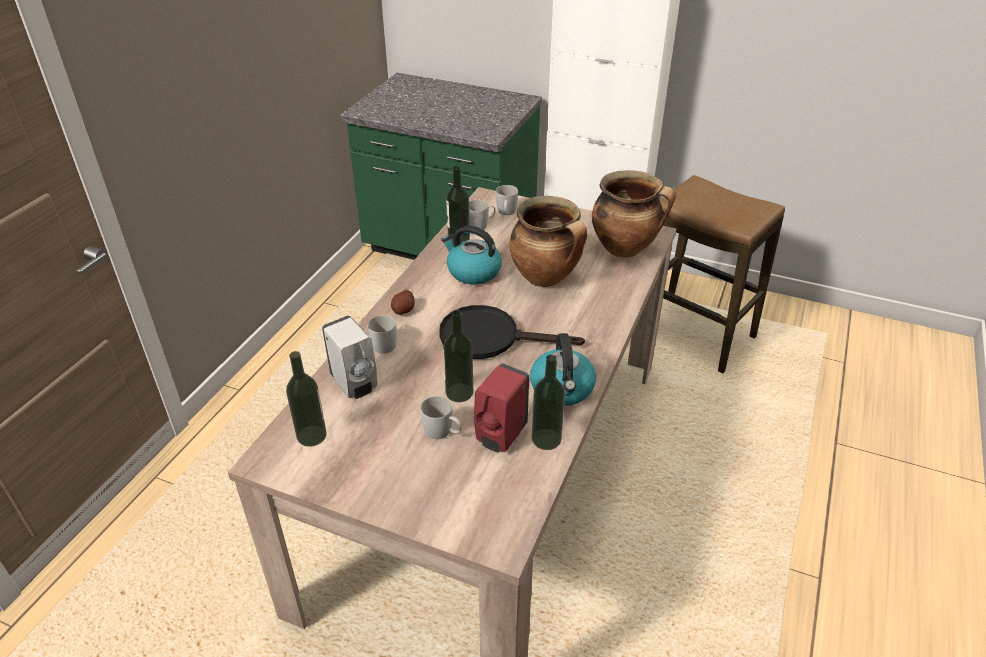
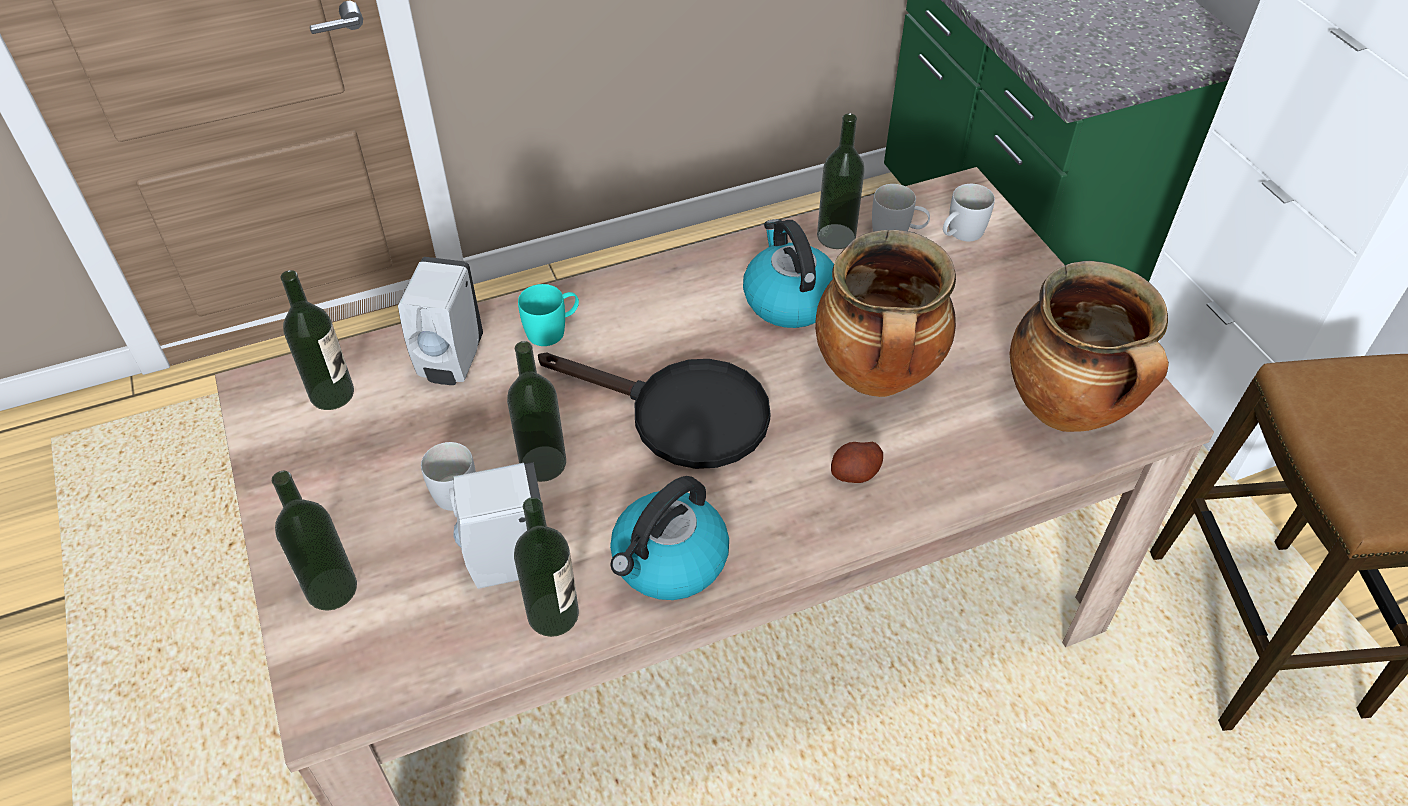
camera: 45 degrees right, 10 degrees up
white mug [368,315,397,354] -> turquoise mug [518,284,579,346]
potato [391,290,415,315] -> potato moved to [831,442,883,483]
black frying pan [439,305,585,359] -> black frying pan turned 150 degrees clockwise [538,353,771,469]
red soap dispenser [474,363,529,453] -> white soap dispenser [453,462,541,589]
none -> bottle [272,471,357,611]

